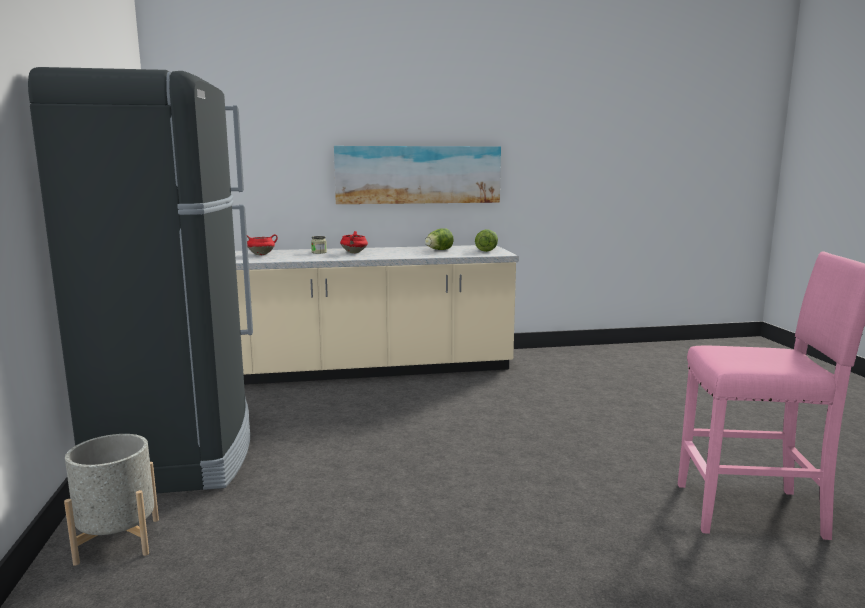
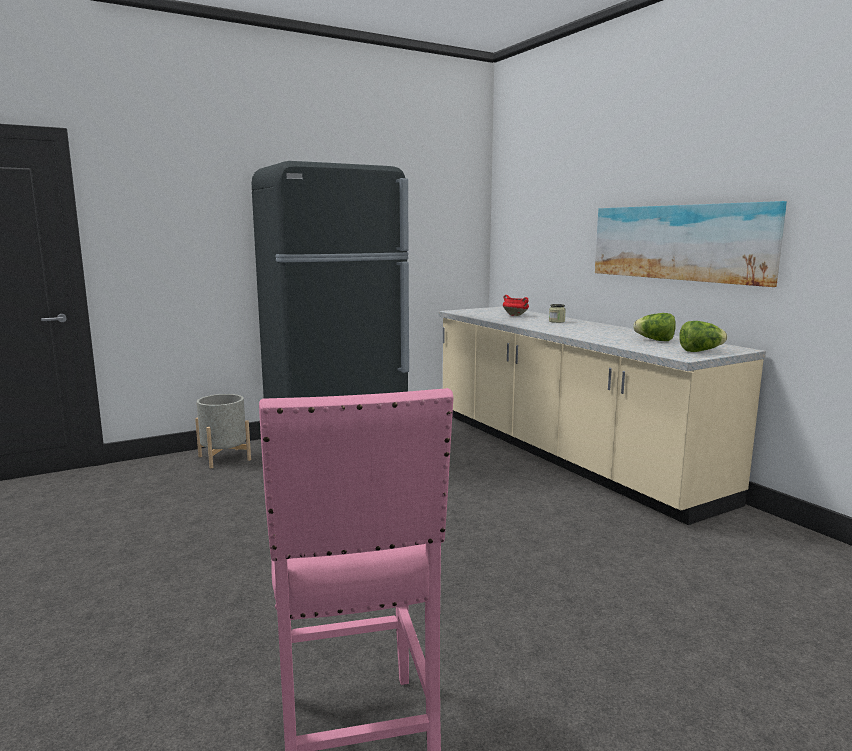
camera: 70 degrees right, 0 degrees up
red cooking pot [340,231,368,253] -> none

